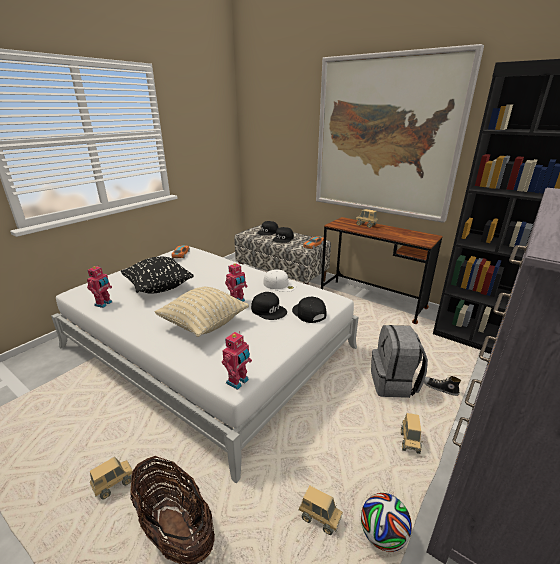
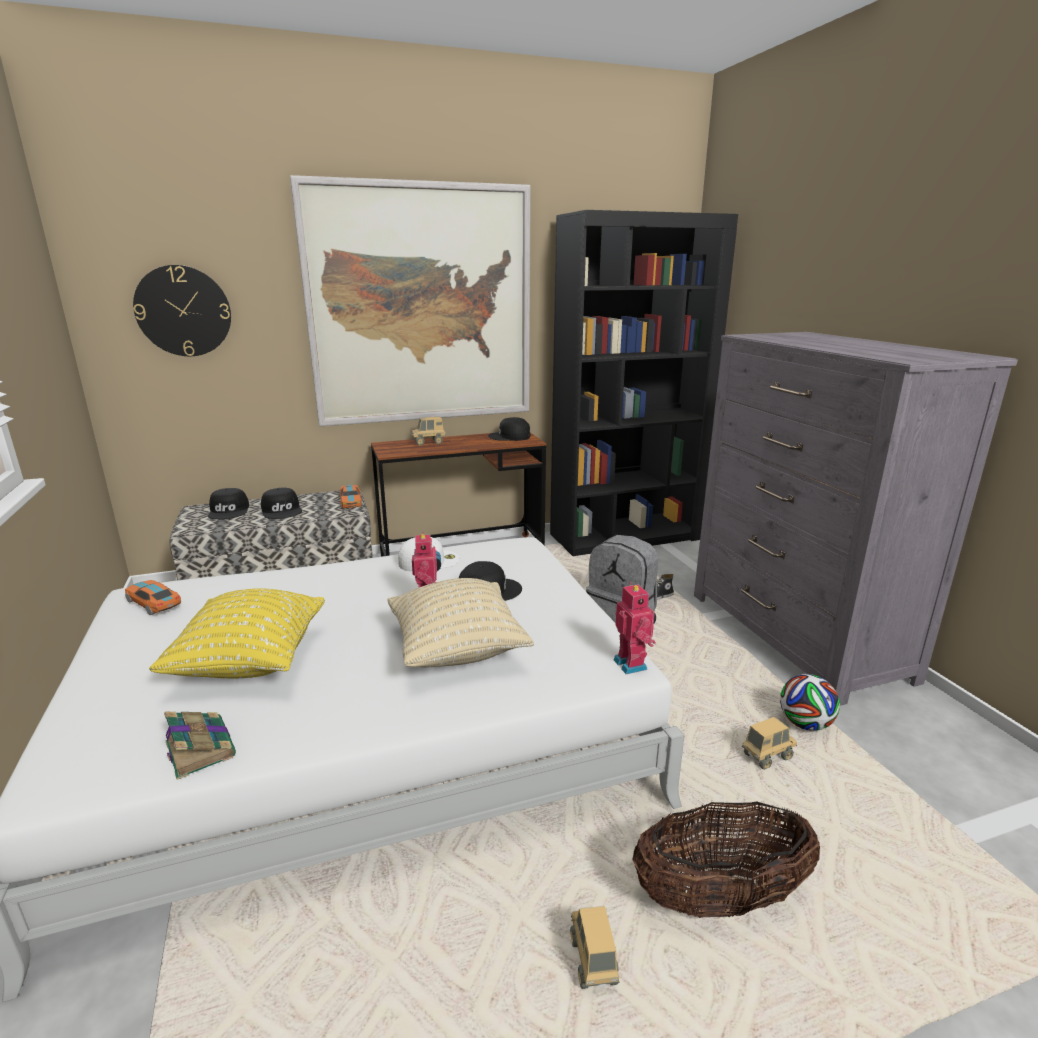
camera: 55 degrees left, 5 degrees down
toy robot [87,265,112,308] -> book [164,712,236,780]
black pillow [121,257,194,294] -> yellow pillow [149,588,325,678]
black cap [292,297,326,323] -> black cap moved to [488,417,530,441]
toy truck [401,413,423,454] -> none
none -> wall clock [133,265,231,356]

